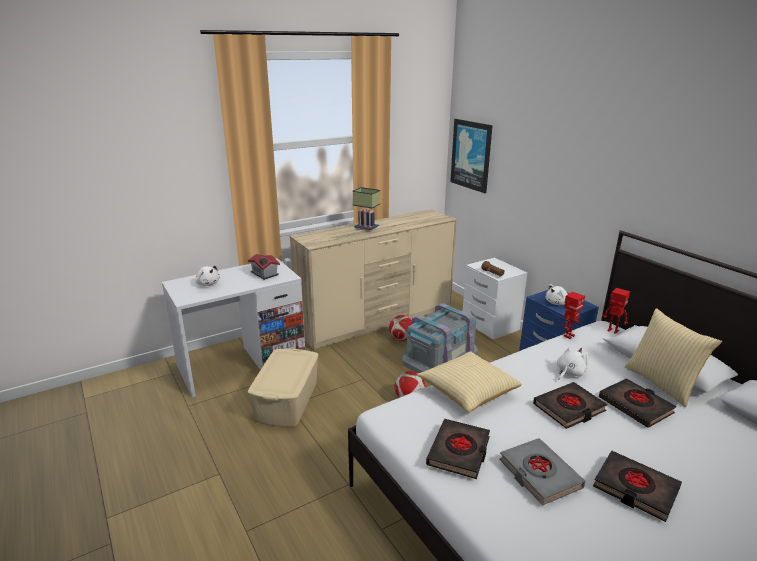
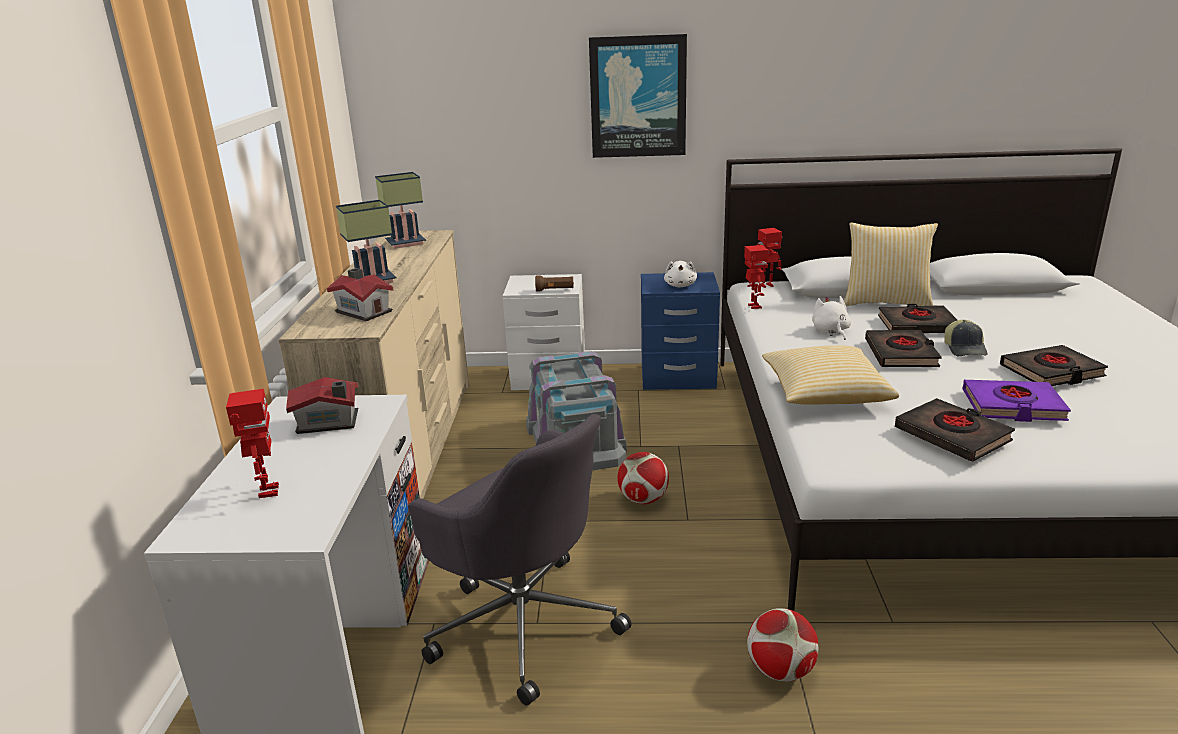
camera: 55 degrees left, 0 degrees up
white plush toy [195,265,220,286] -> toy robot [226,389,279,498]
beige storage box [248,349,319,427] -> grey office chair [408,414,632,706]
football [389,315,412,341] -> football moved to [747,608,819,682]
picture [450,119,493,193] -> picture moved to [589,34,687,158]
grey book [499,438,586,506] -> purple book [963,380,1071,422]
none -> toy house [327,268,394,321]
none -> table lamp [375,172,426,249]
none -> cap [944,320,988,356]

